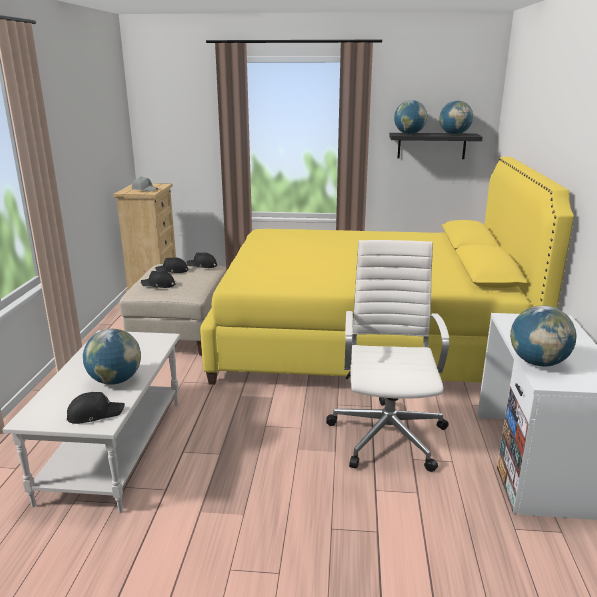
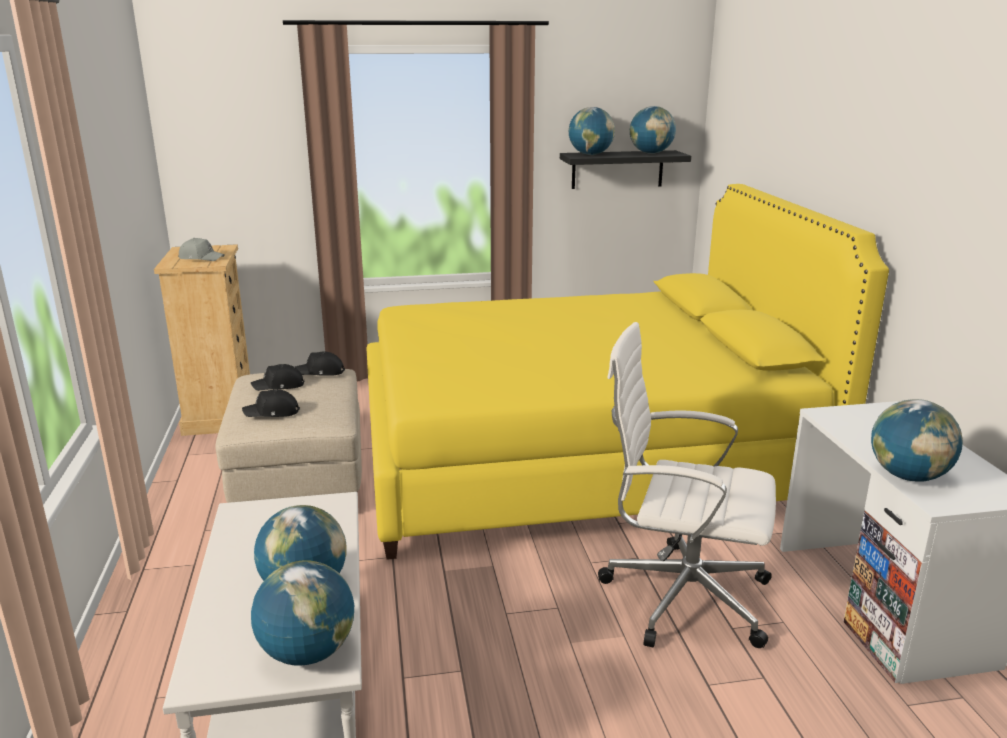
camera: 15 degrees left, 0 degrees up
black cap [67,392,125,424] -> globe [251,560,354,666]
white office chair [326,240,449,472] -> white office chair turned 60 degrees counterclockwise [598,322,776,648]

